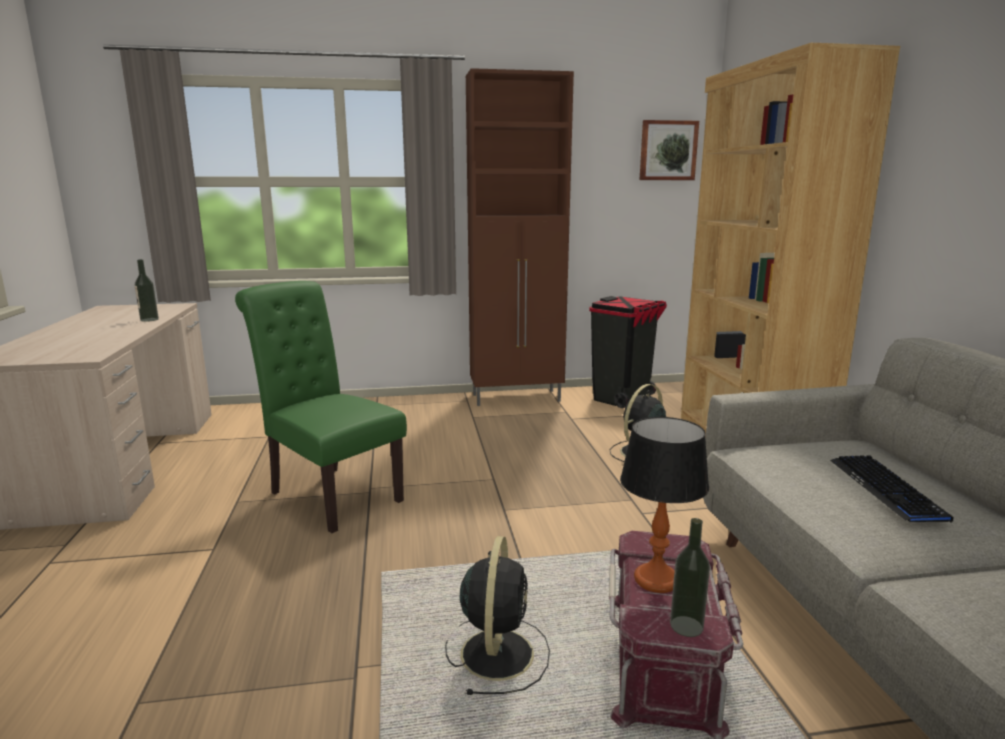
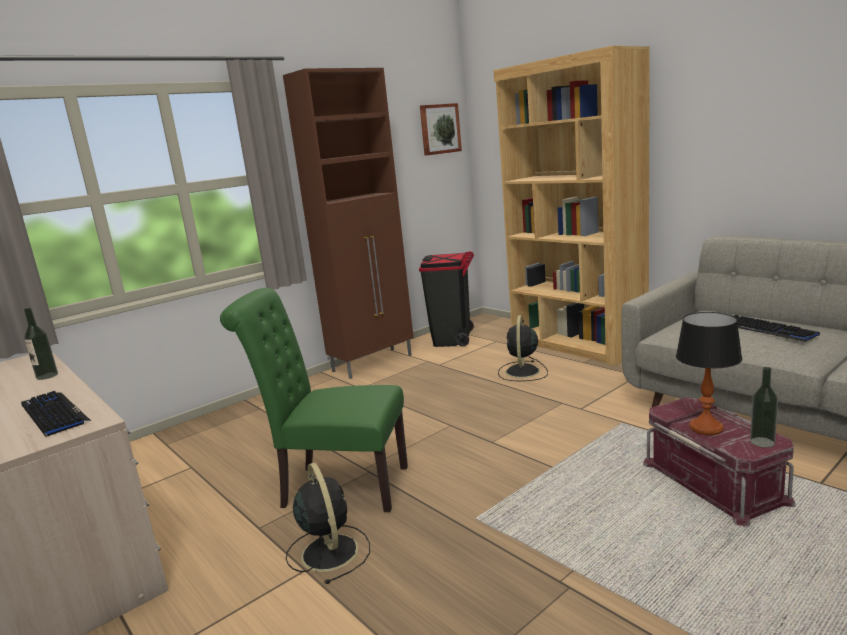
camera: 30 degrees left, 0 degrees up
black fan [445,536,550,695] -> black fan moved to [286,463,370,584]
none -> keyboard [21,391,91,437]

